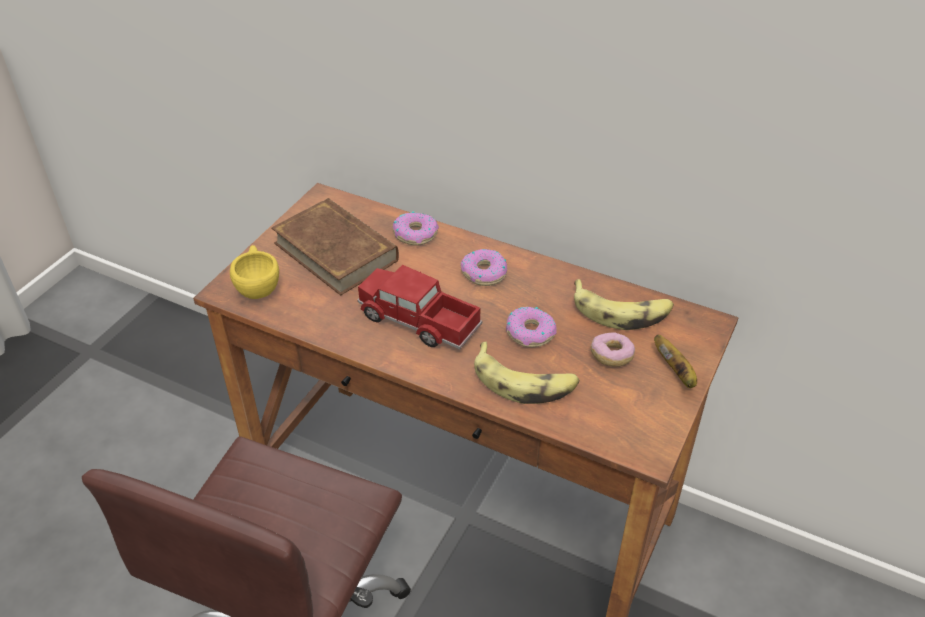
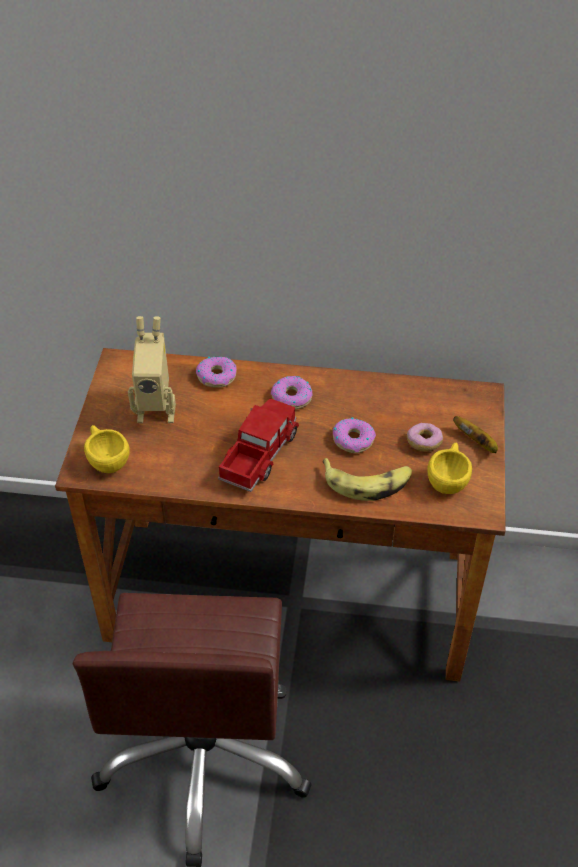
camera: 20 degrees left, 5 degrees up
brown book [271,198,399,295] -> toy robot [128,316,176,423]
toy truck [357,265,482,349] -> toy truck turned 105 degrees clockwise [218,398,299,492]
banana [574,279,674,330] -> none
none -> yellow cup [427,443,472,494]

